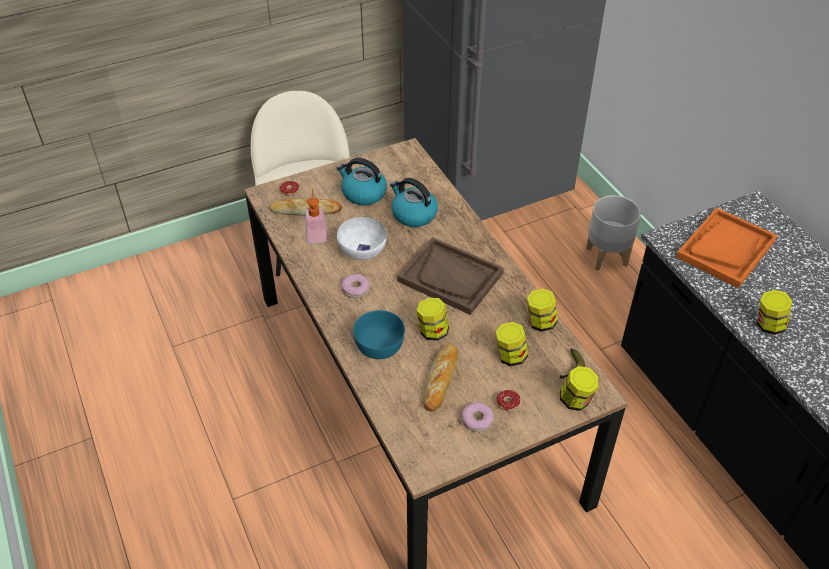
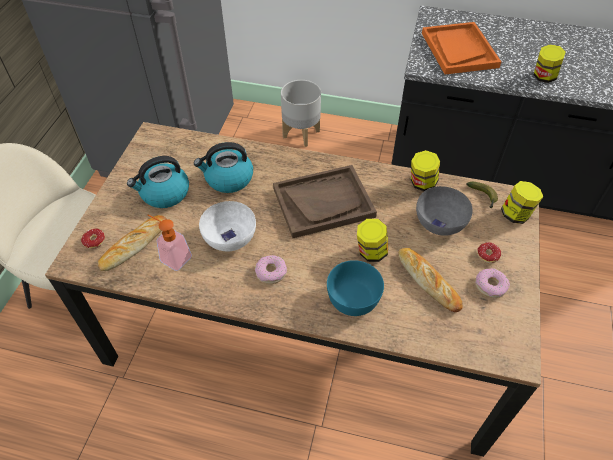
camera: 50 degrees left, 5 degrees up
jar [495,322,528,366] -> grey bowl [416,186,473,236]

